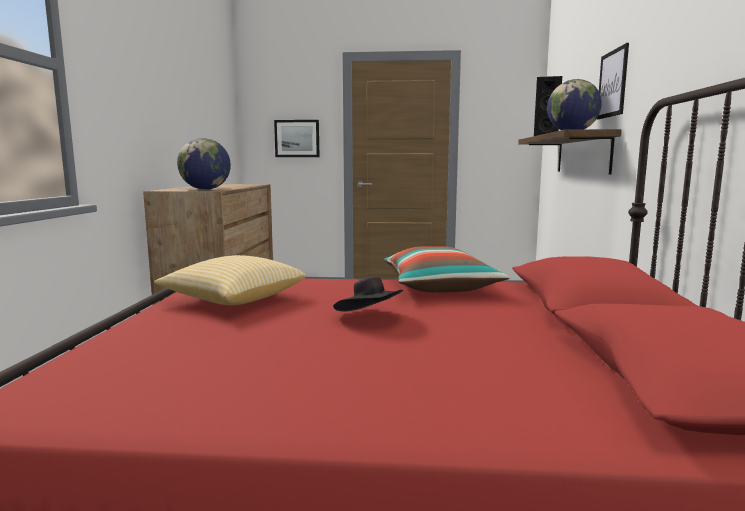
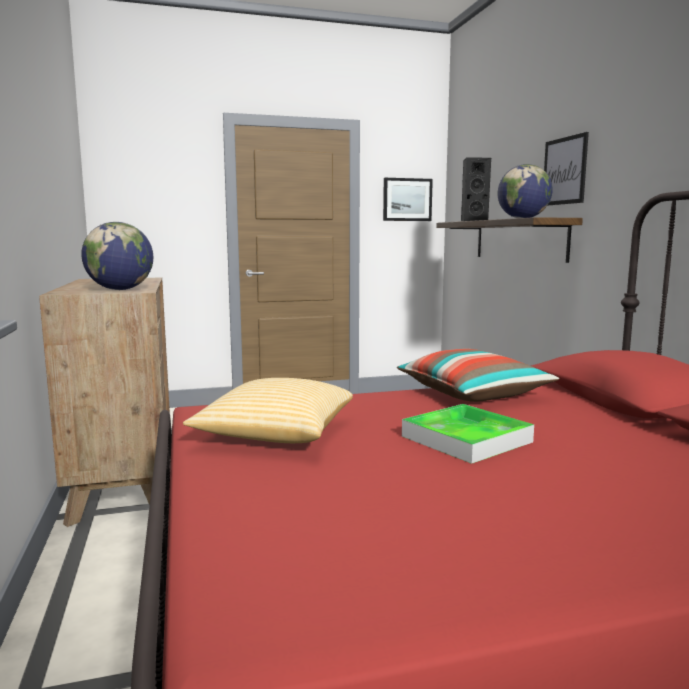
camera: 20 degrees left, 0 degrees up
picture [274,120,320,157] -> picture moved to [383,178,433,221]
black hat [333,277,404,311] -> tray [402,404,534,464]

